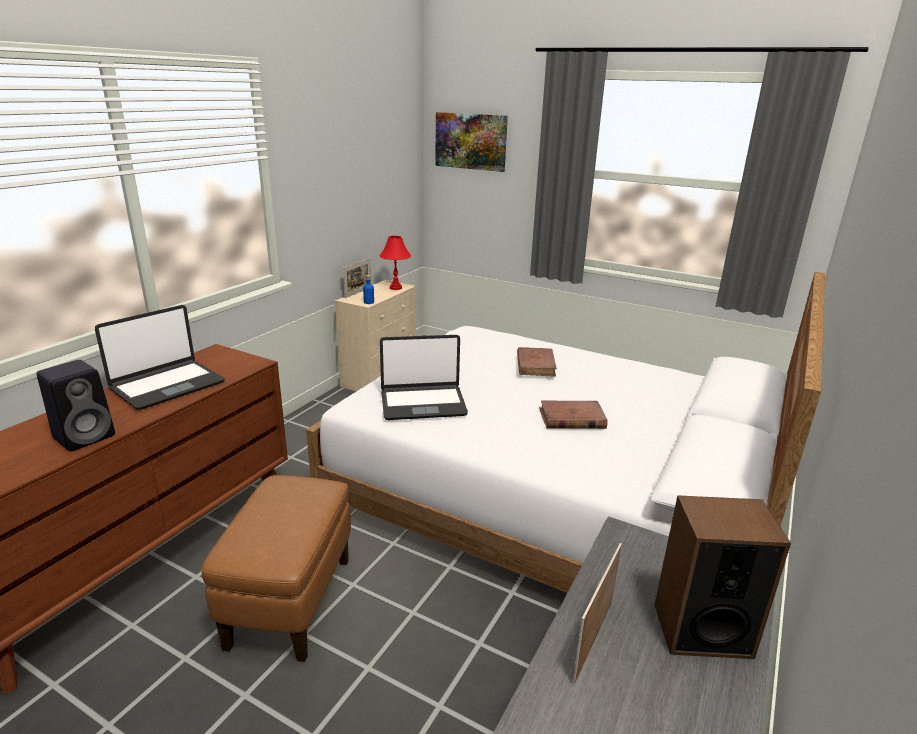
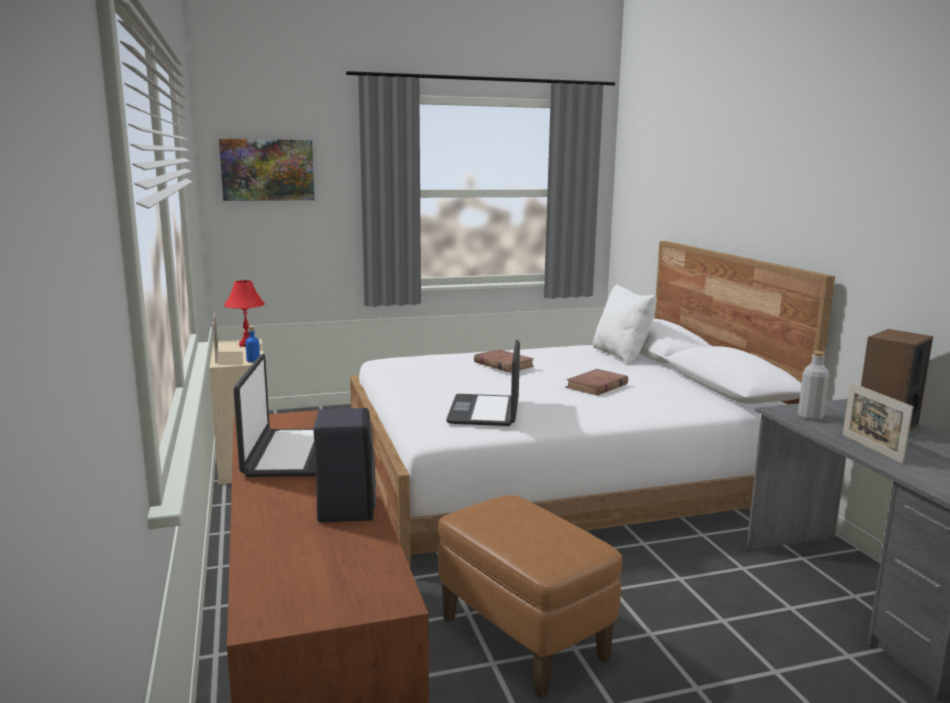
camera: 45 degrees left, 10 degrees down
laptop [380,335,468,420] -> laptop turned 150 degrees clockwise [446,340,520,426]
none -> white pillow [593,284,656,365]
none -> grey bottle [798,351,829,421]

